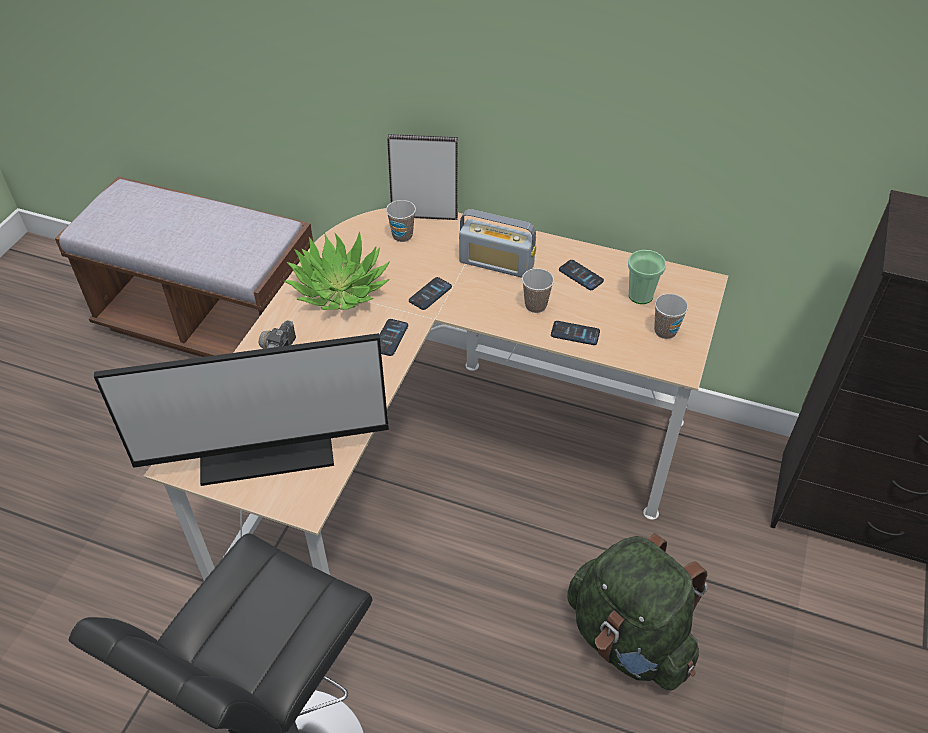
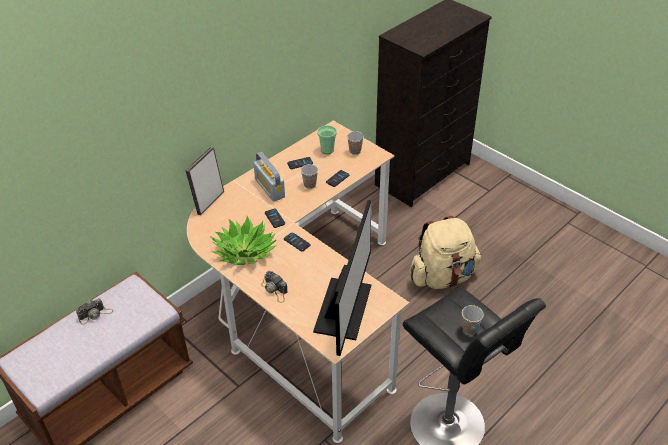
camera: 65 degrees left, 5 degrees down
cup [386,200,416,242] -> cup moved to [462,305,484,335]
radio [459,209,536,278] -> radio turned 105 degrees clockwise [253,152,285,202]
green backpack [567,533,708,691] -> beige backpack [409,216,481,289]
none -> camera [76,299,113,324]

